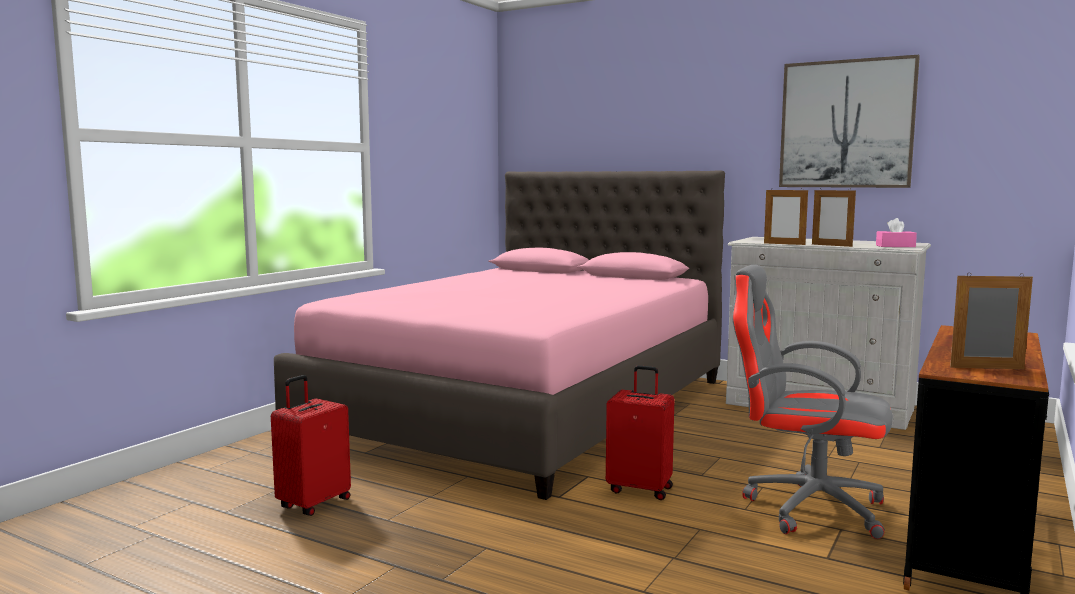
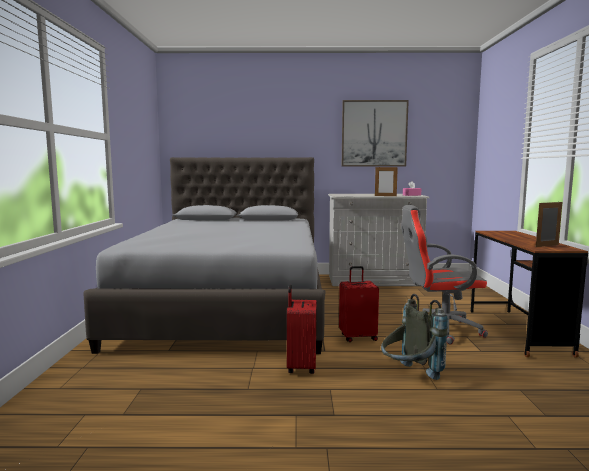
camera: 30 degrees left, 0 degrees up
red suitcase [271,375,351,516] -> red suitcase moved to [287,285,316,374]
pink bed [274,170,725,500] -> grey bed [83,157,326,354]
picture frame [764,188,808,245] -> none
none -> grey backpack [381,294,448,380]

